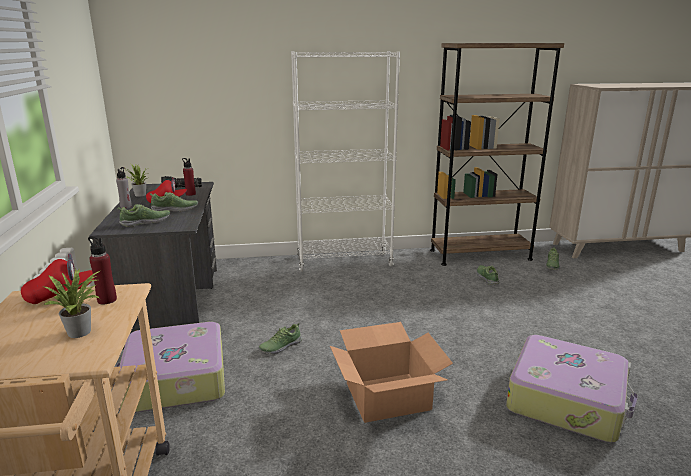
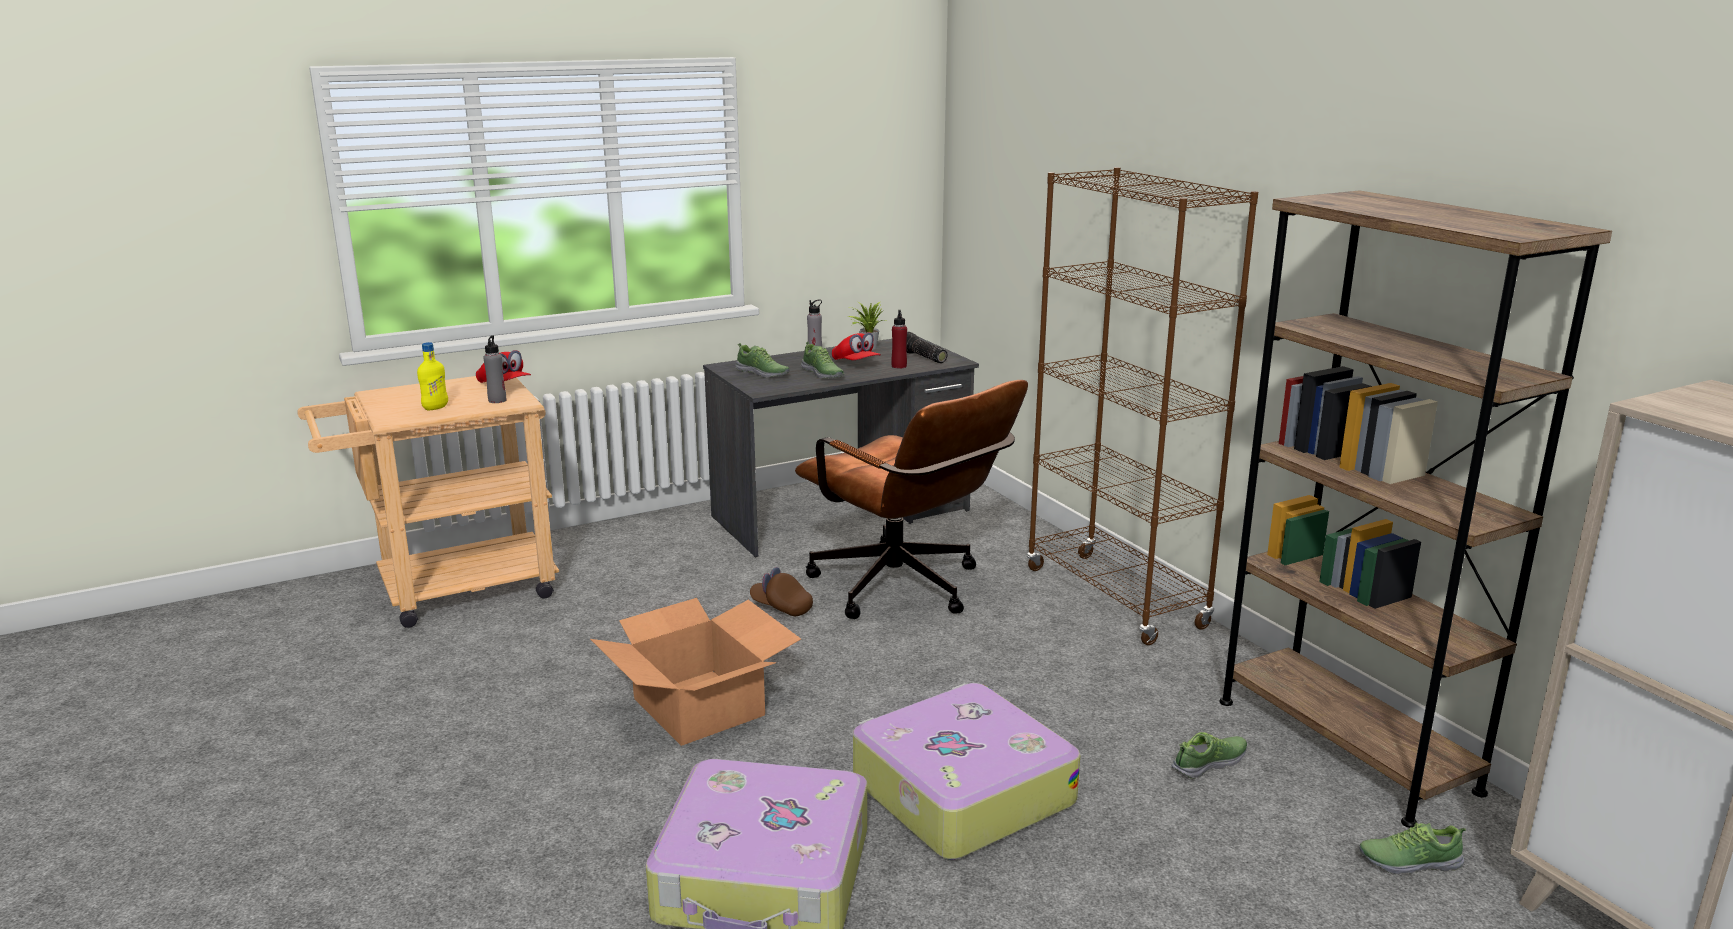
camera: 70 degrees right, 0 degrees up
potted plant [43,269,100,338] -> yellow bottle [417,342,448,410]
red bottle [88,236,117,304] -> grey bottle [483,335,506,403]
suitcase [113,322,225,413] -> suitcase moved to [853,683,1080,859]
shoe [259,323,302,354] -> brown cap [750,567,813,616]
white bookcase [291,51,400,272] -> brown bookcase [1027,167,1258,645]
none -> brown office chair [795,380,1028,619]

